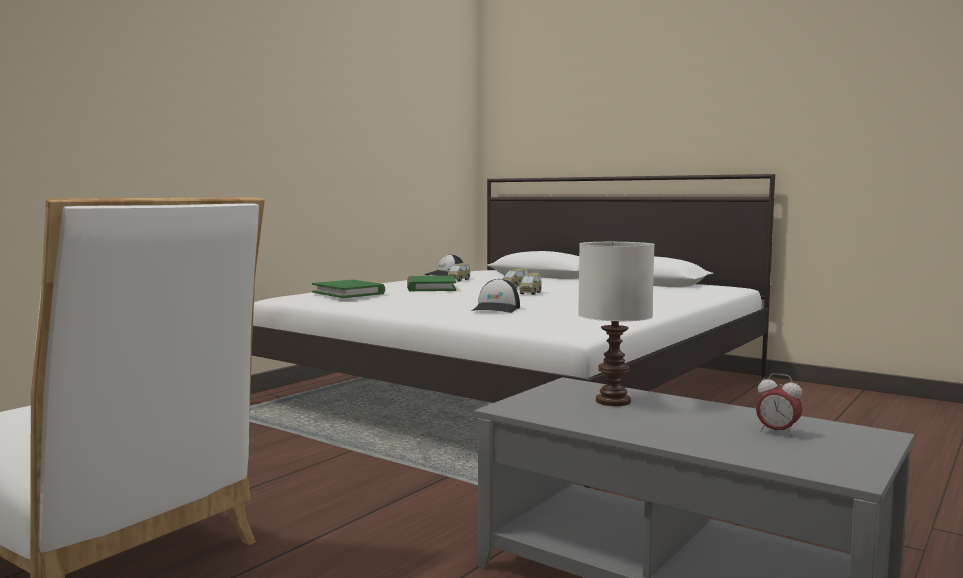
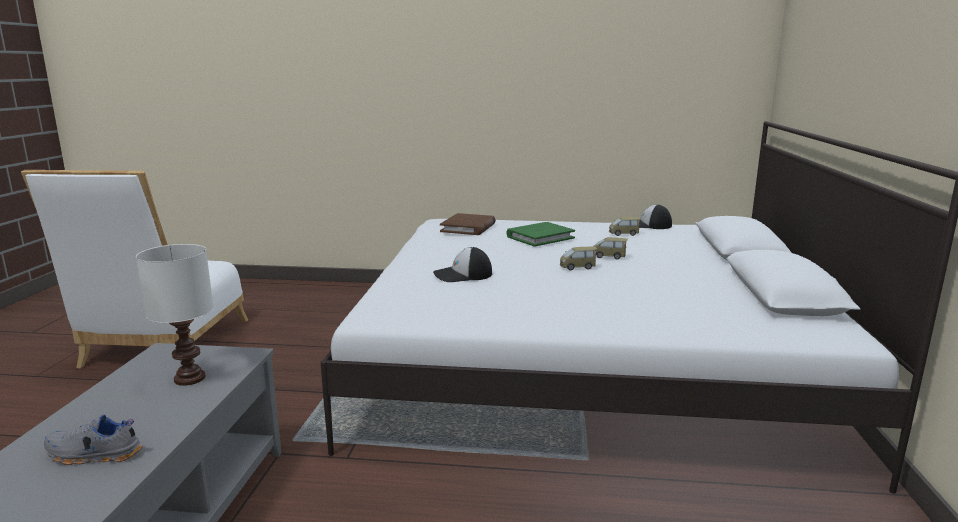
camera: 60 degrees right, 10 degrees up
green book [312,280,385,298] -> brown book [440,213,496,235]
alarm clock [756,373,802,437] -> grey shoe [44,414,142,465]

